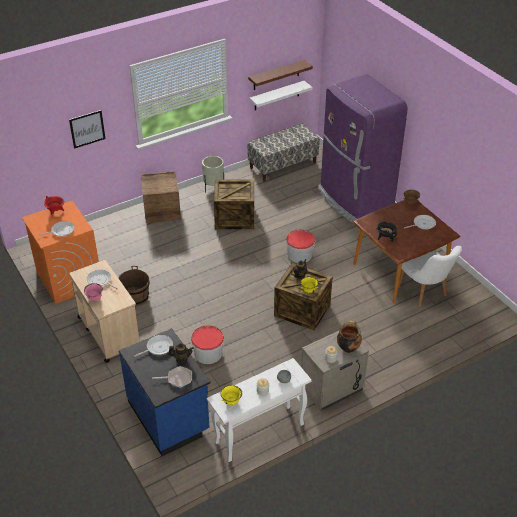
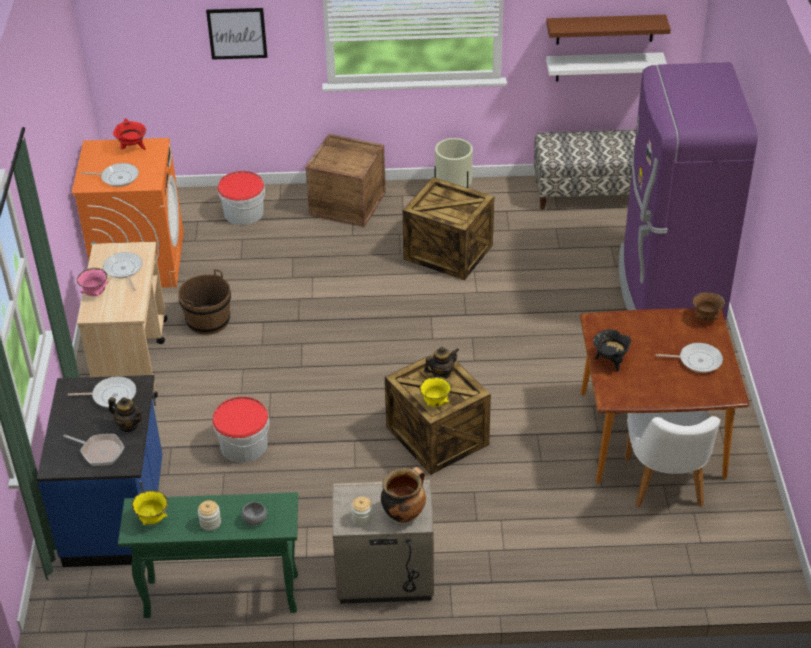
camera: 30 degrees right, 0 degrees up
white console table [207,358,312,462] -> green console table [118,492,298,618]
bucket [286,229,315,263] -> bucket moved to [217,171,265,225]

